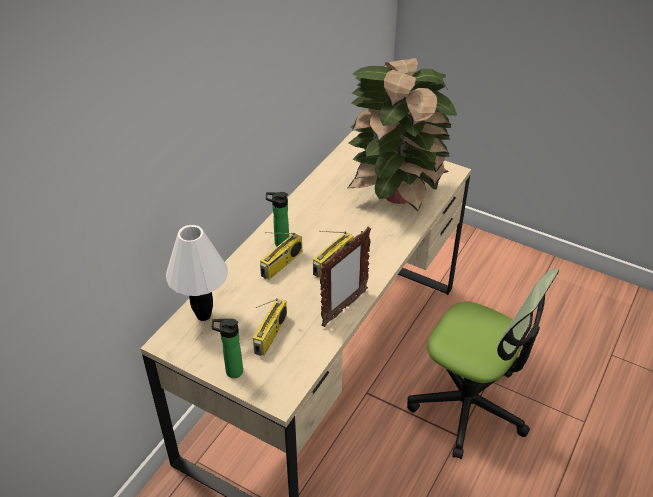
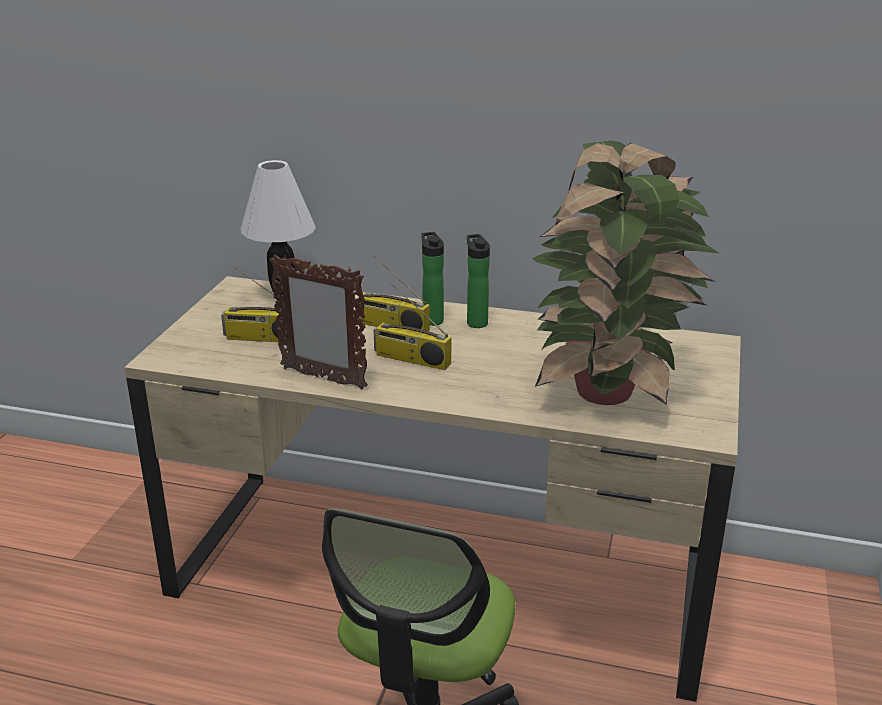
camera: 75 degrees right, 15 degrees down
bottle [212,318,243,378] -> bottle moved to [467,234,490,328]

